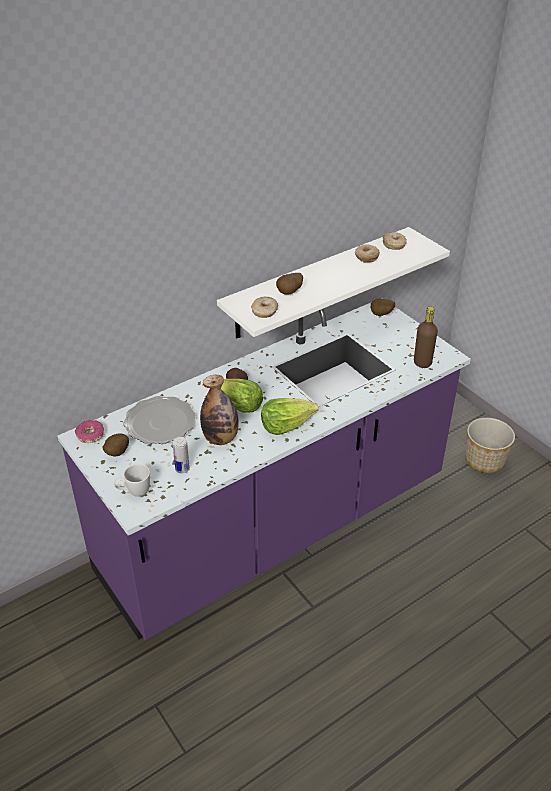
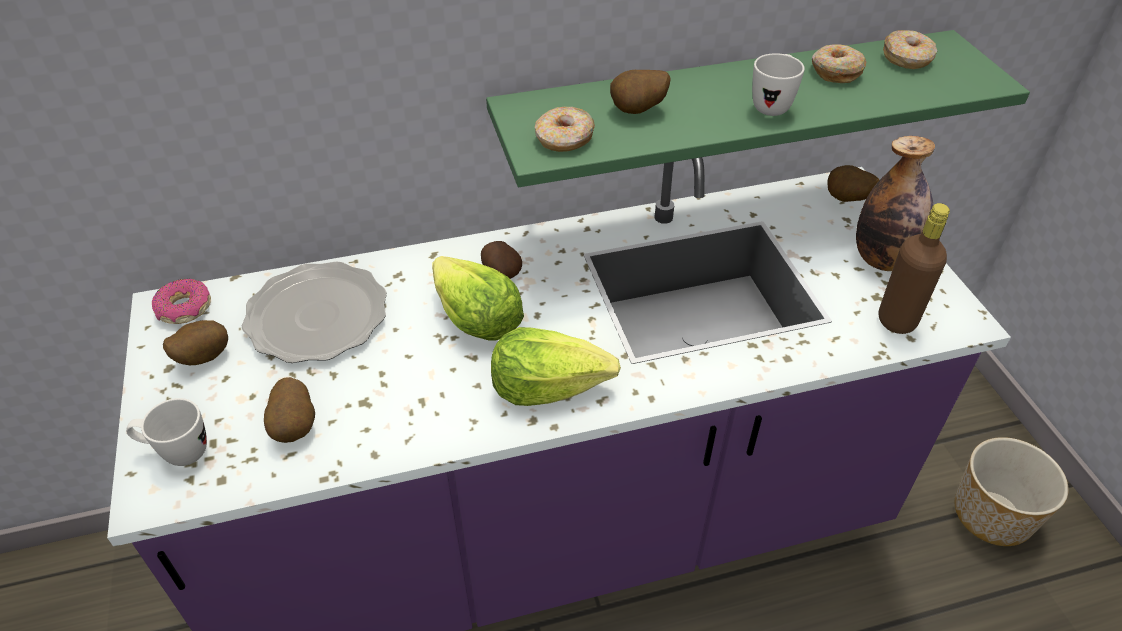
camera: 20 degrees right, 5 degrees up
can [173,437,190,473] -> potato [264,377,315,443]
bottle [200,375,239,445] -> bottle moved to [856,136,935,271]
white shelf [217,227,450,338] -> green shelf [486,30,1030,187]
none -> white mug [752,53,805,116]

